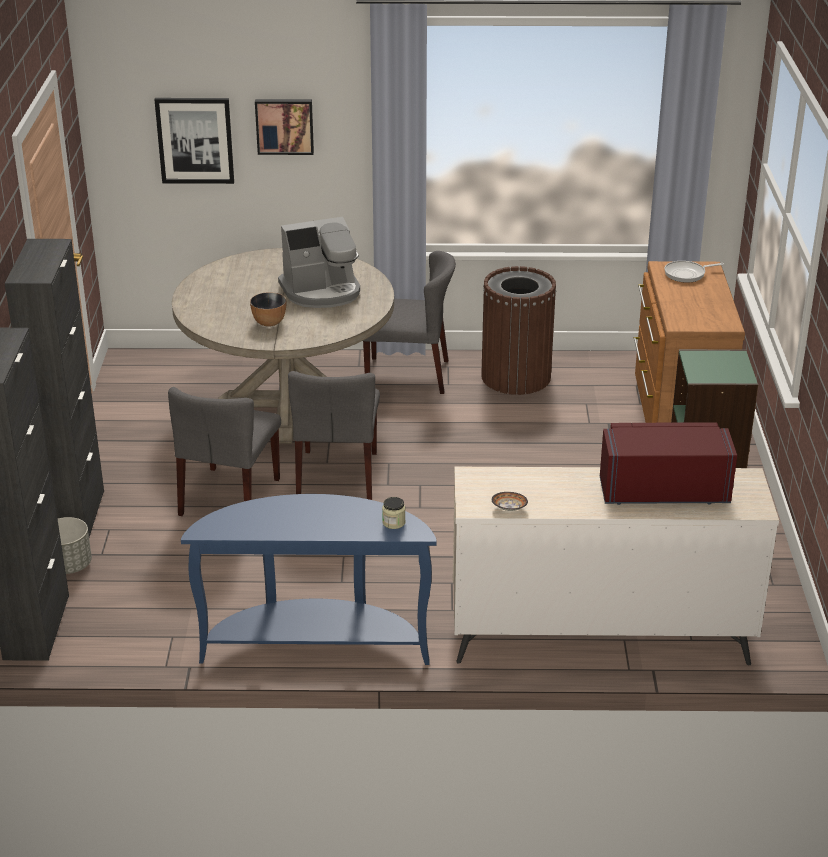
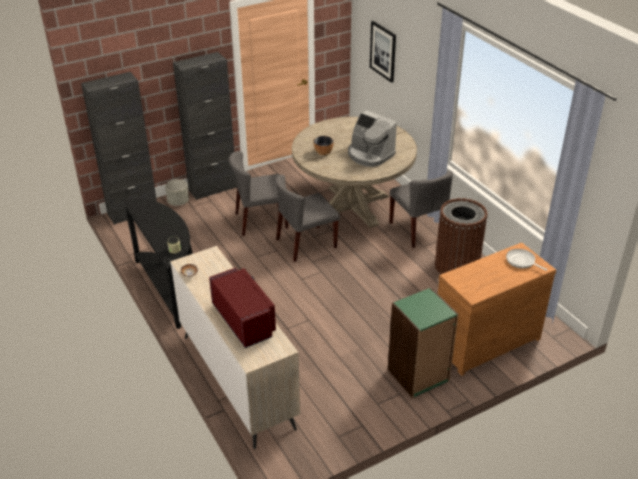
camera: 60 degrees right, 5 degrees up
blue console table [181,494,436,665] -> black console table [123,199,192,329]
picture [255,99,314,155] -> none

